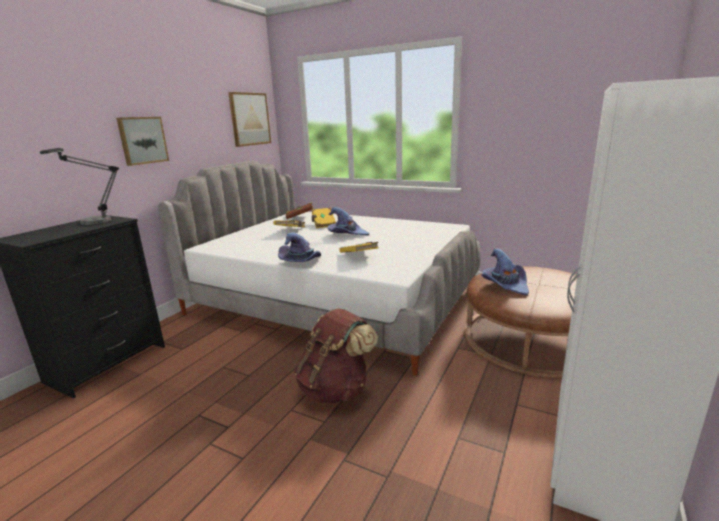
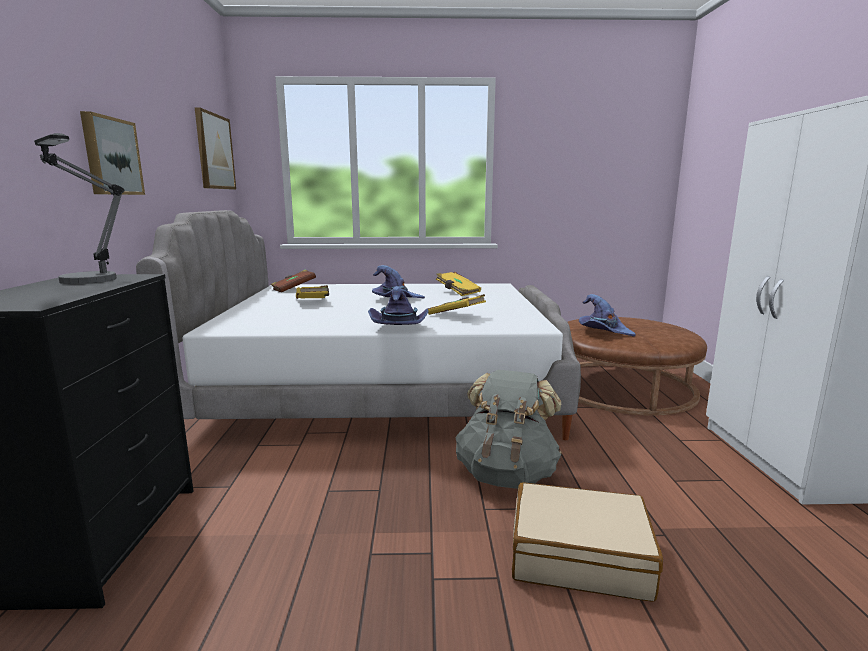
camera: 30 degrees left, 5 degrees down
brown backpack [294,308,378,403] -> grey backpack [455,370,562,489]
yellow book [311,208,336,228] -> yellow book moved to [436,272,481,296]
none -> beige suitcase [512,482,663,602]

